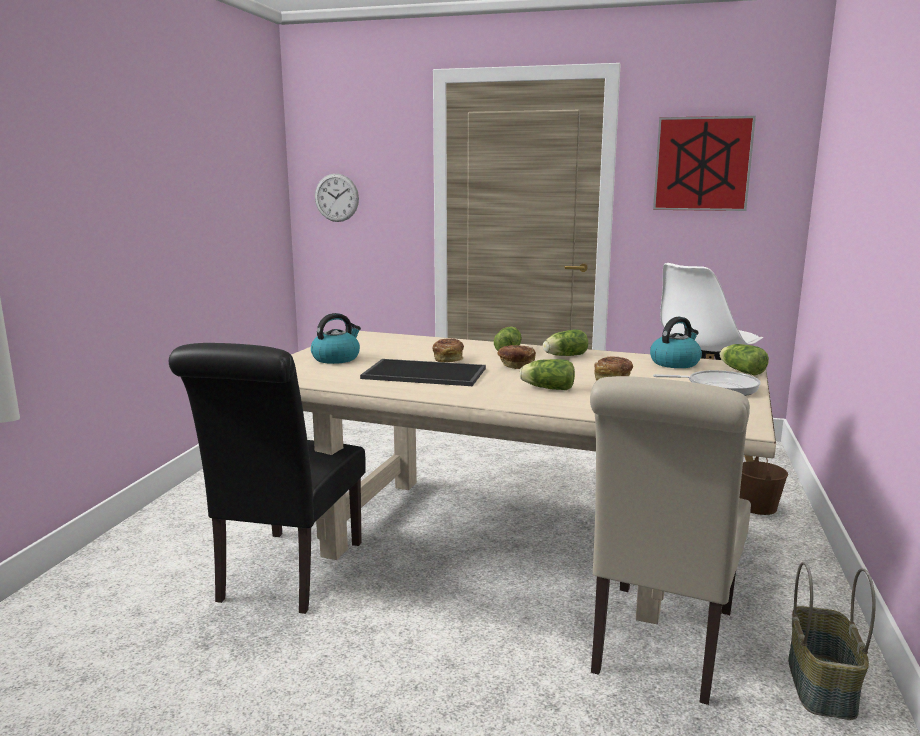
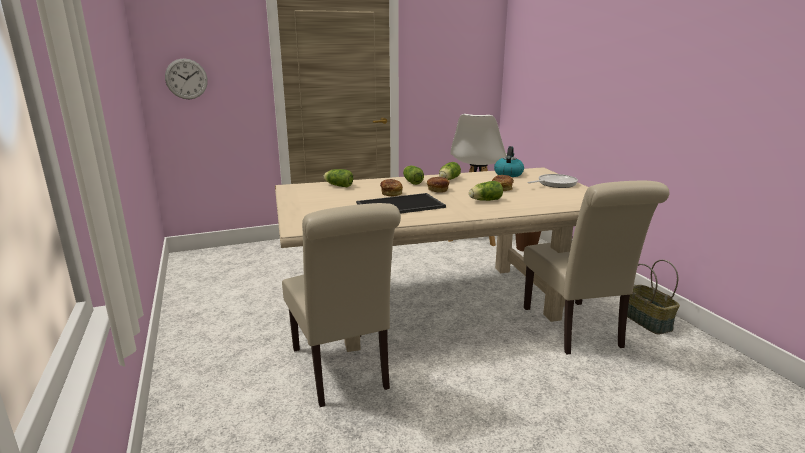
camera: 35 degrees left, 5 degrees up
black chair [169,343,366,614] -> beige chair [282,203,401,407]
kettle [311,313,361,364] -> none
picture [653,116,756,211] -> none
lettuce [720,344,769,375] -> lettuce moved to [323,169,353,187]

